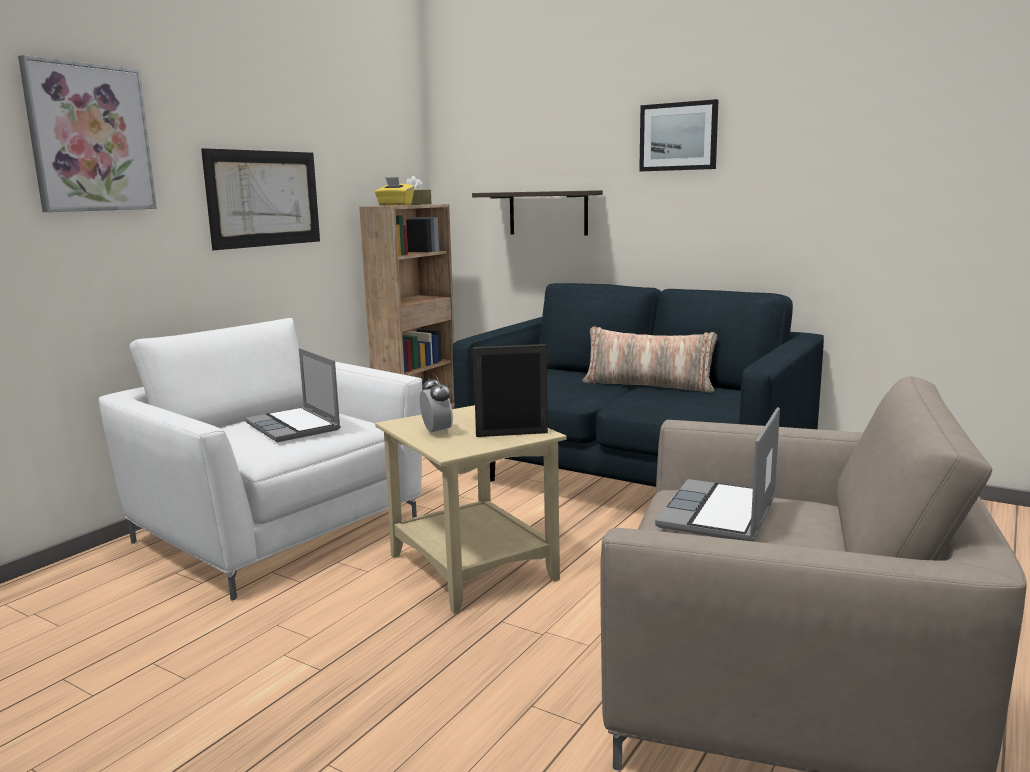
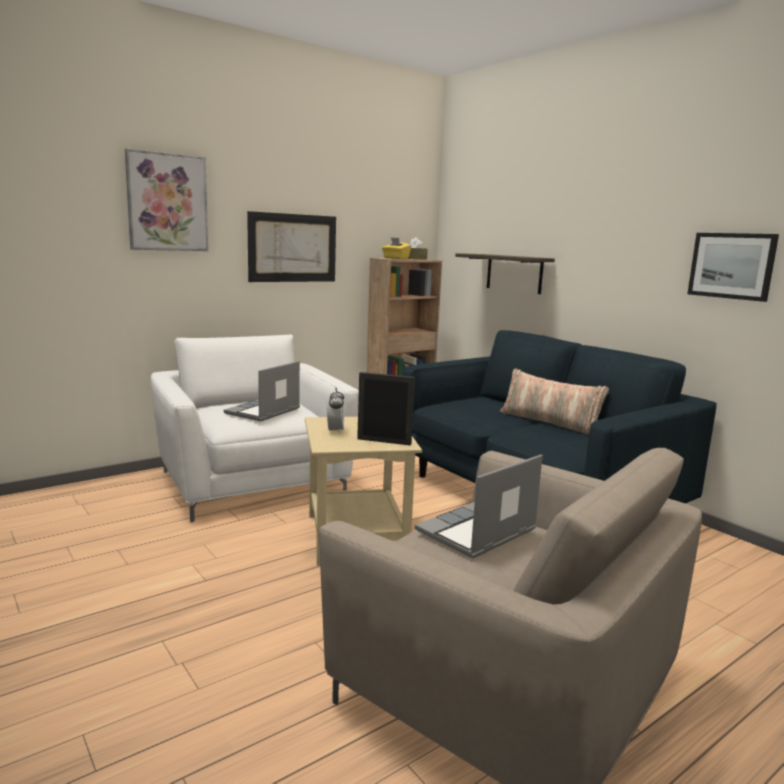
camera: 20 degrees right, 0 degrees up
laptop [245,348,341,442] -> laptop turned 45 degrees clockwise [224,361,300,422]
picture [639,99,718,171] -> picture moved to [687,233,779,302]

